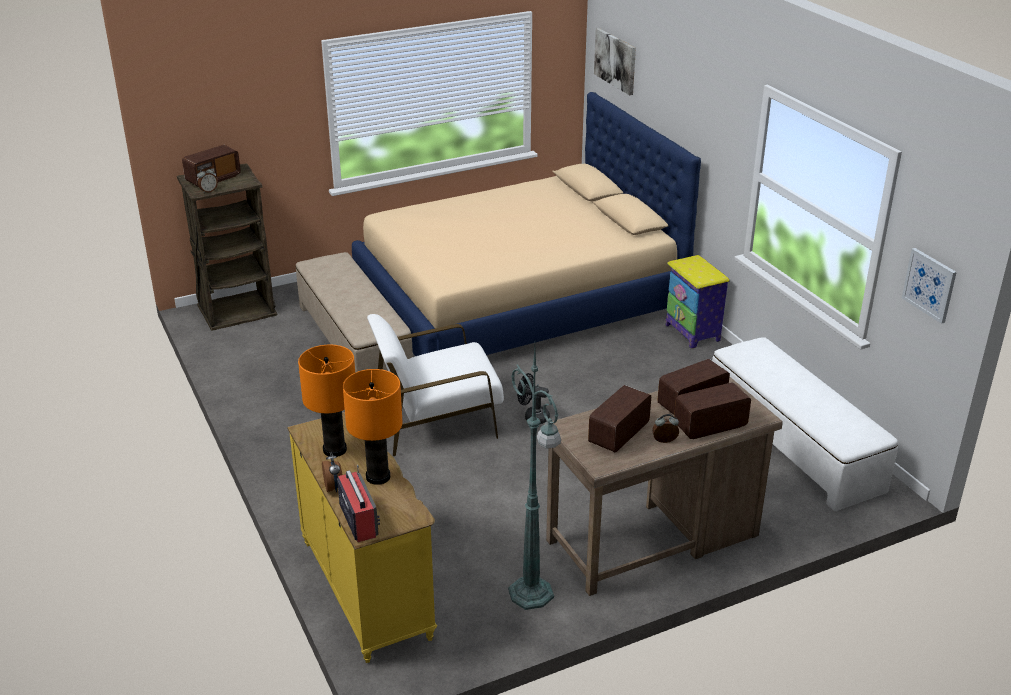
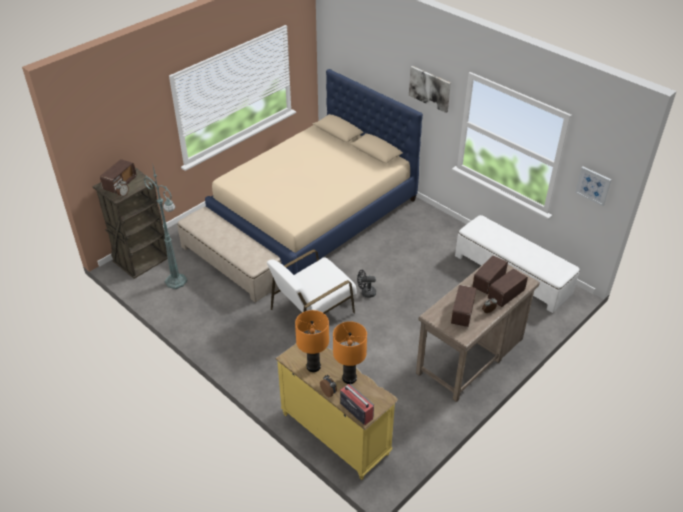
camera: 20 degrees left, 10 degrees up
green floor lamp [508,346,561,610] -> green floor lamp moved to [144,163,188,289]
picture [594,28,636,95] -> picture moved to [409,66,451,113]
nightstand [666,255,730,348] -> none

